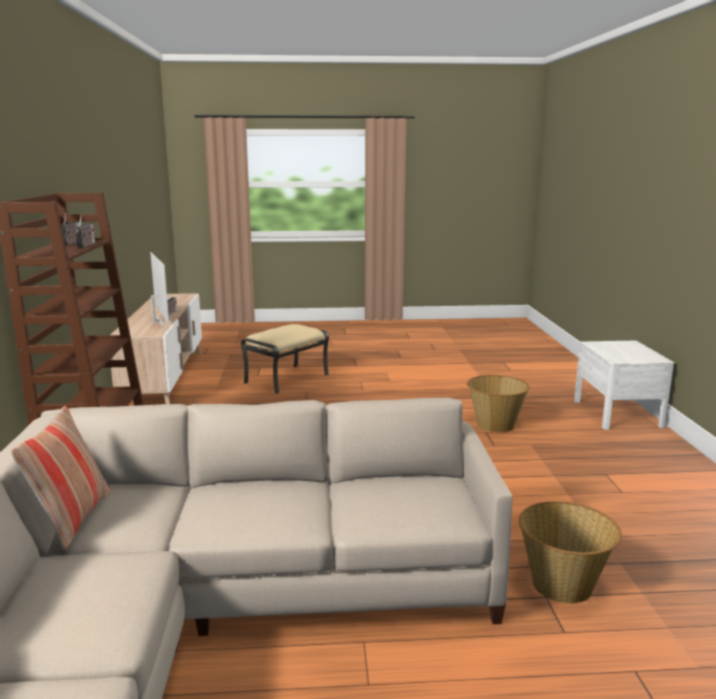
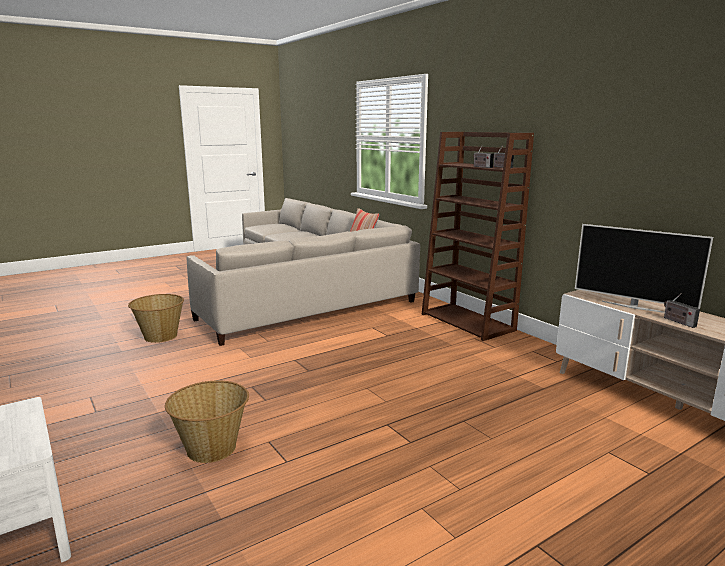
camera: 150 degrees right, 0 degrees up
beige ottoman [241,324,329,394] -> none

